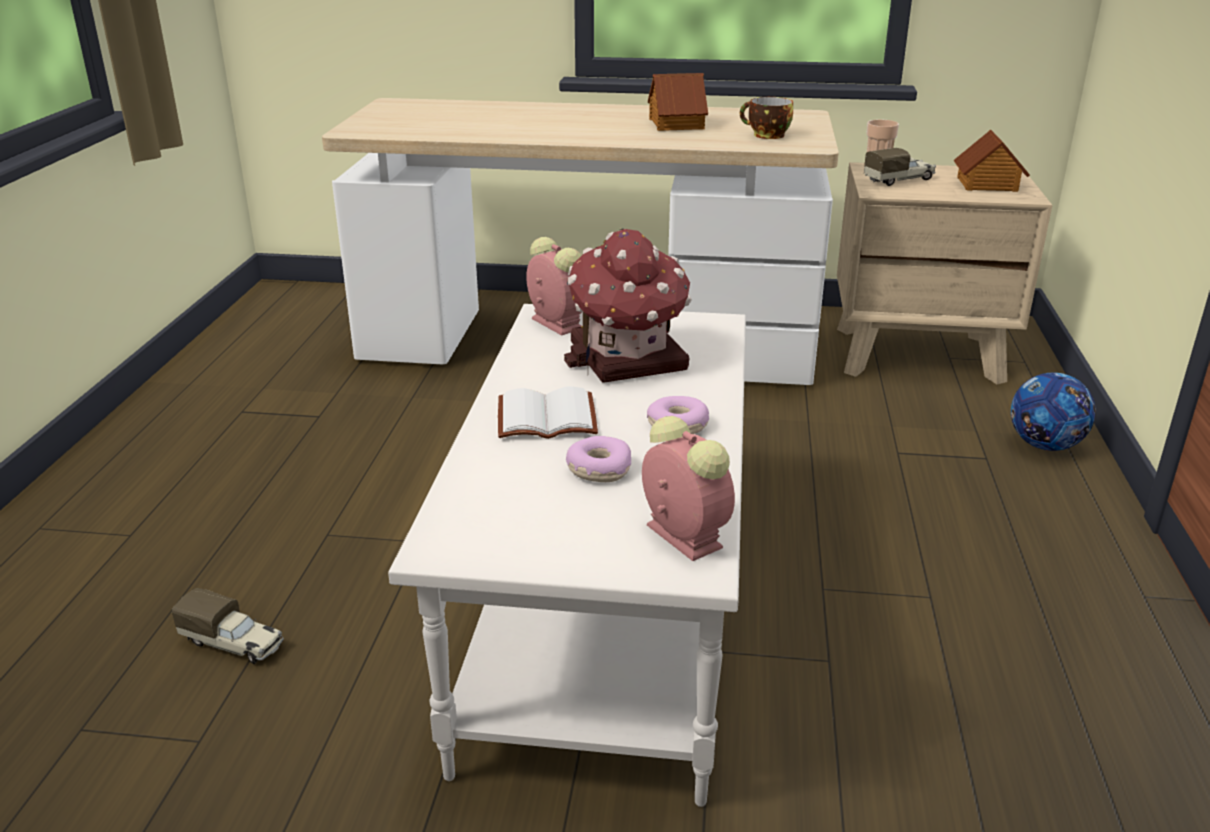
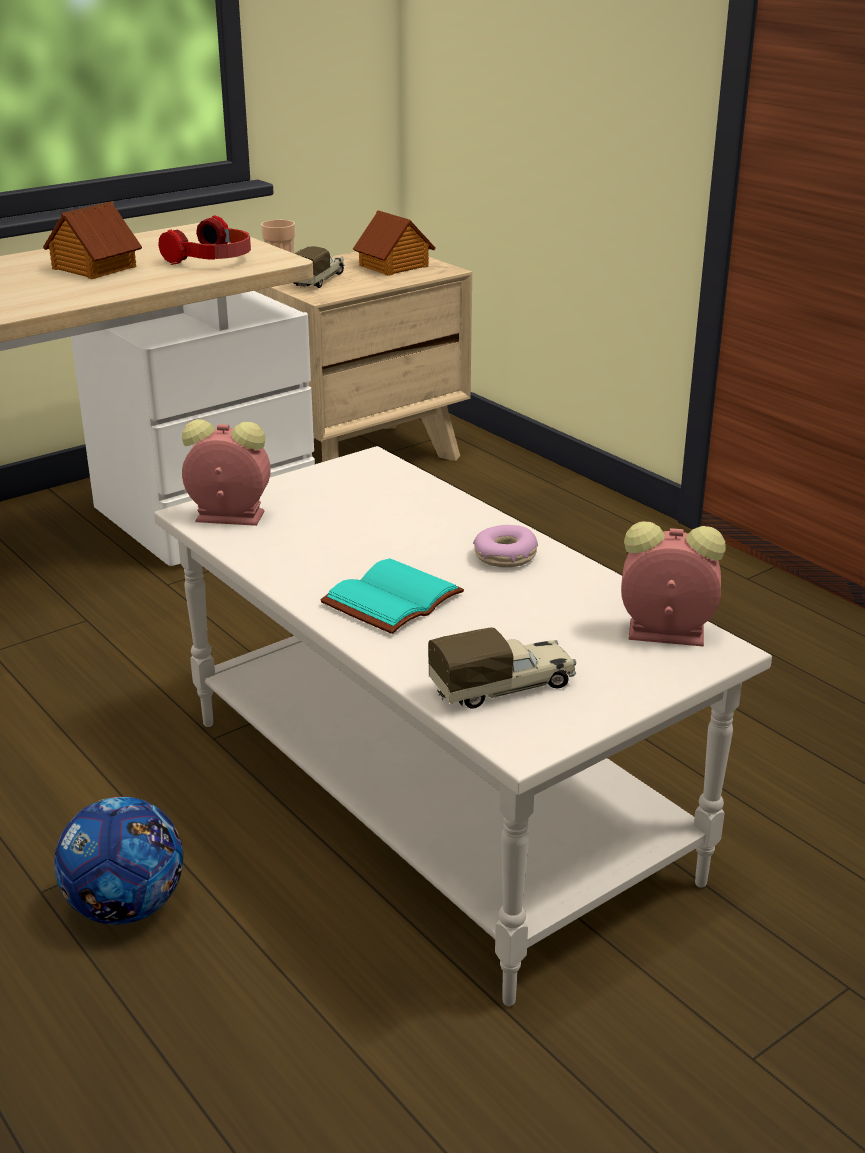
camera: 45 degrees left, 0 degrees up
toy truck [172,588,284,664] -> toy truck moved to [428,627,576,709]
white book [498,386,598,439] -> turquoise book [321,558,464,634]
toy house [564,228,692,383] -> none
donut [566,436,631,482] -> none
cup [740,97,793,139] -> headphones [158,215,251,265]
football [1011,372,1096,451] -> football moved to [54,796,183,925]

